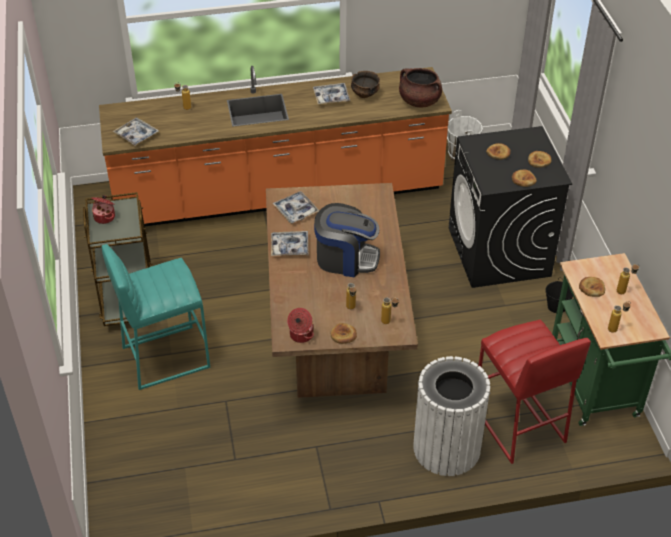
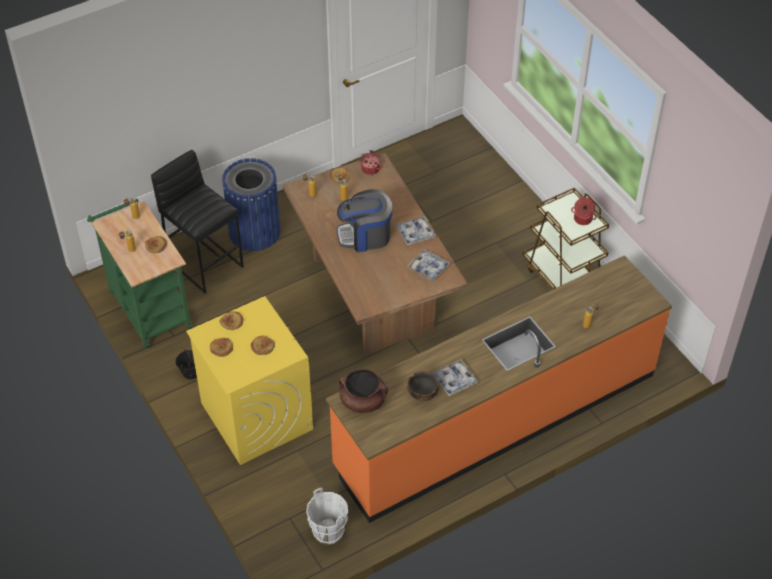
camera: 160 degrees right, 5 degrees up
turquoise stool [102,244,210,390] -> none
tray [113,118,159,146] -> none
white trash can [413,356,490,476] -> blue trash can [222,158,280,251]
black washing machine [448,126,572,288] -> yellow washing machine [186,296,313,465]
red stool [478,319,591,464] -> black stool [151,150,244,293]

